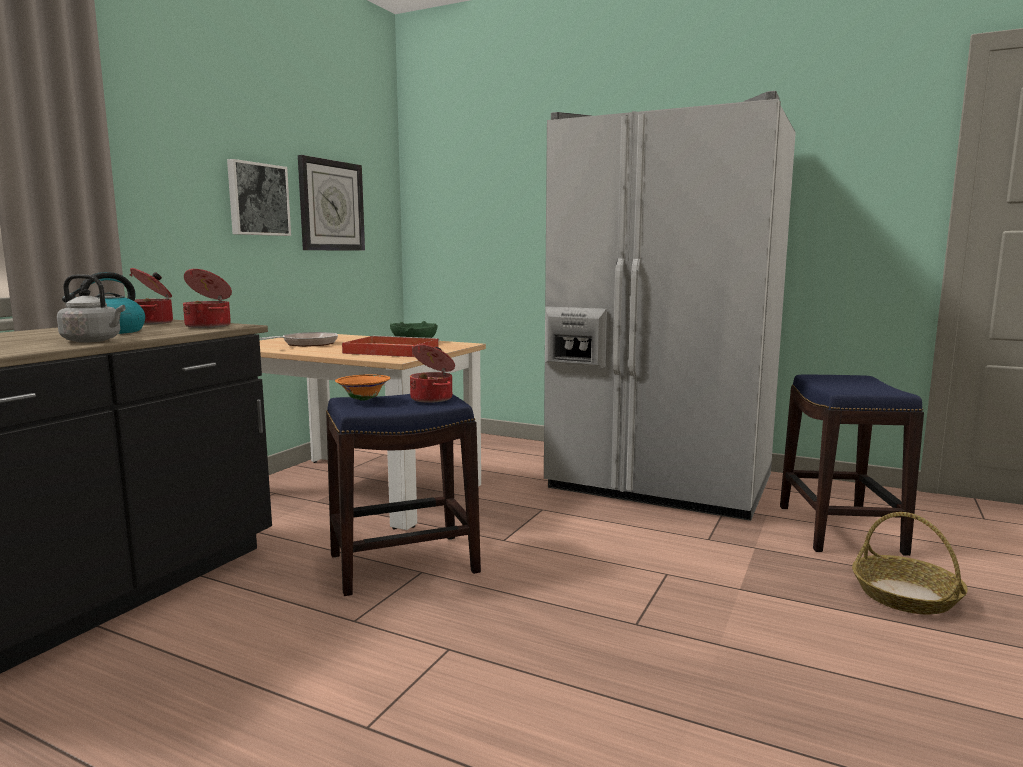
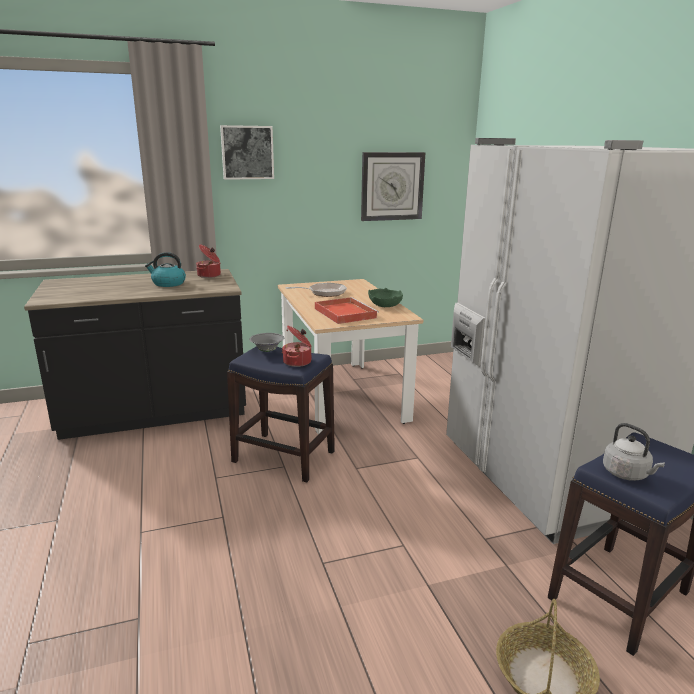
camera: 45 degrees right, 10 degrees up
grey kettle [57,274,125,343] -> grey kettle moved to [603,423,665,481]
cooking pot [183,269,232,328] -> none
picture [227,159,291,236] -> picture moved to [220,125,274,180]
orange bowl [335,374,390,401] -> grey bowl [249,333,284,352]

